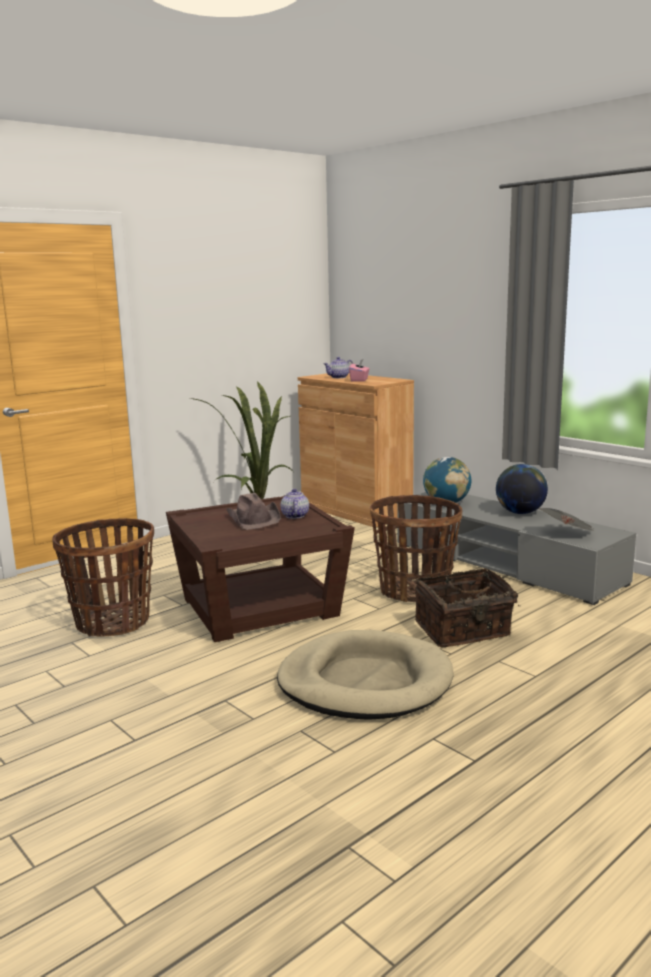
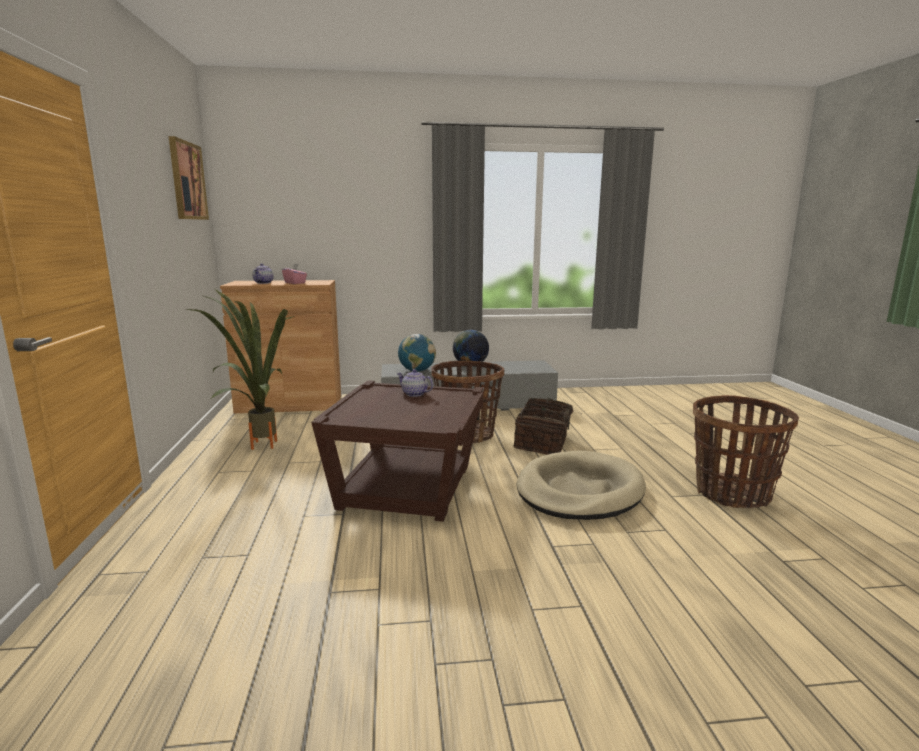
camera: 55 degrees left, 0 degrees up
basket [52,518,154,637] -> basket moved to [693,395,799,508]
brown hat [227,493,281,530] -> none
newspaper [538,508,594,531] -> none
none -> picture [169,136,209,220]

